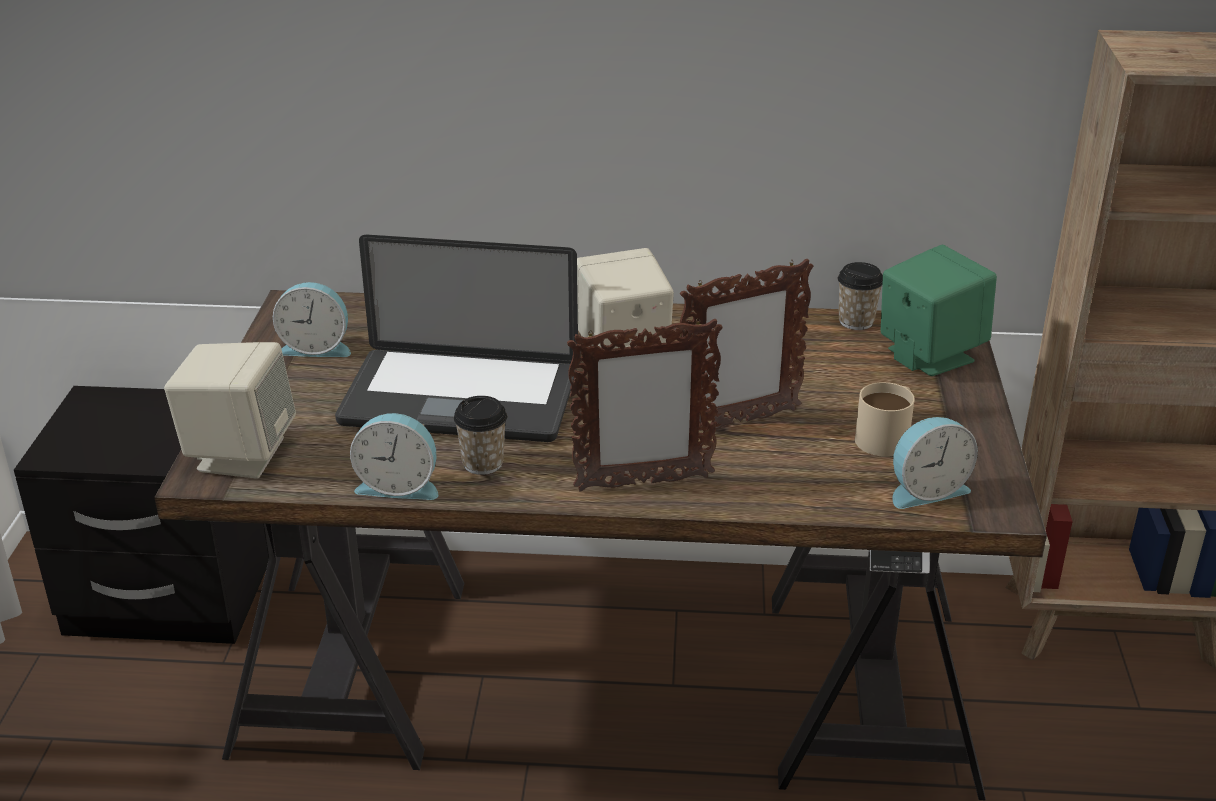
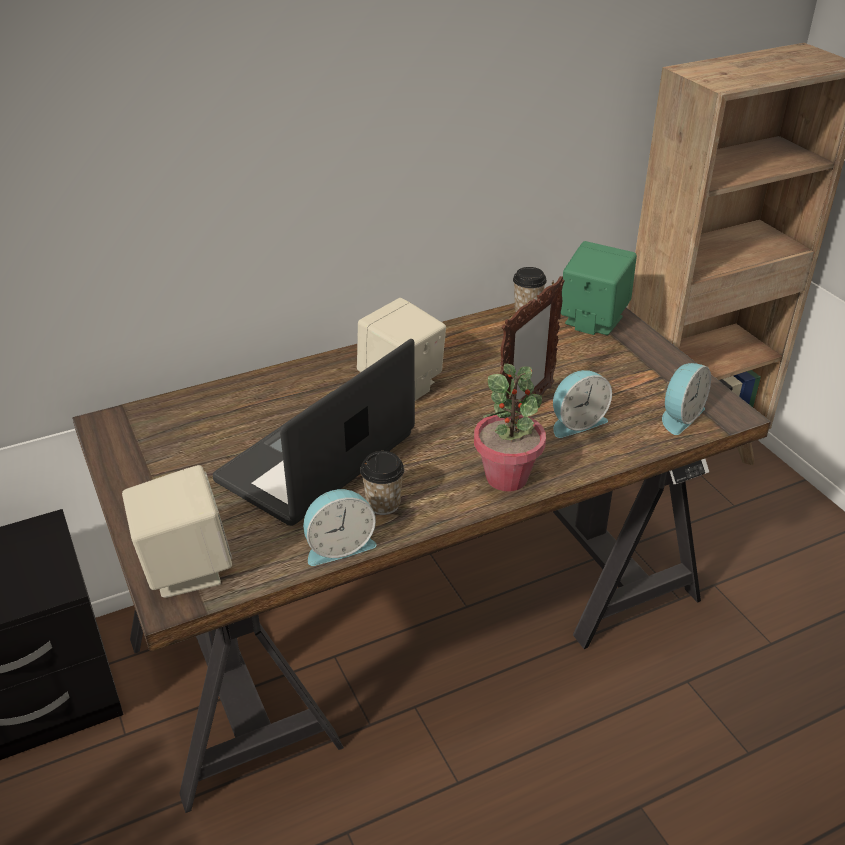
camera: 30 degrees left, 5 degrees up
alarm clock [273,282,351,357] -> alarm clock moved to [553,370,612,438]
laptop [335,235,578,442] -> laptop turned 150 degrees clockwise [213,339,415,526]
picture frame [567,318,723,492] -> potted plant [474,364,546,492]
beige mug [855,382,915,457] -> none

